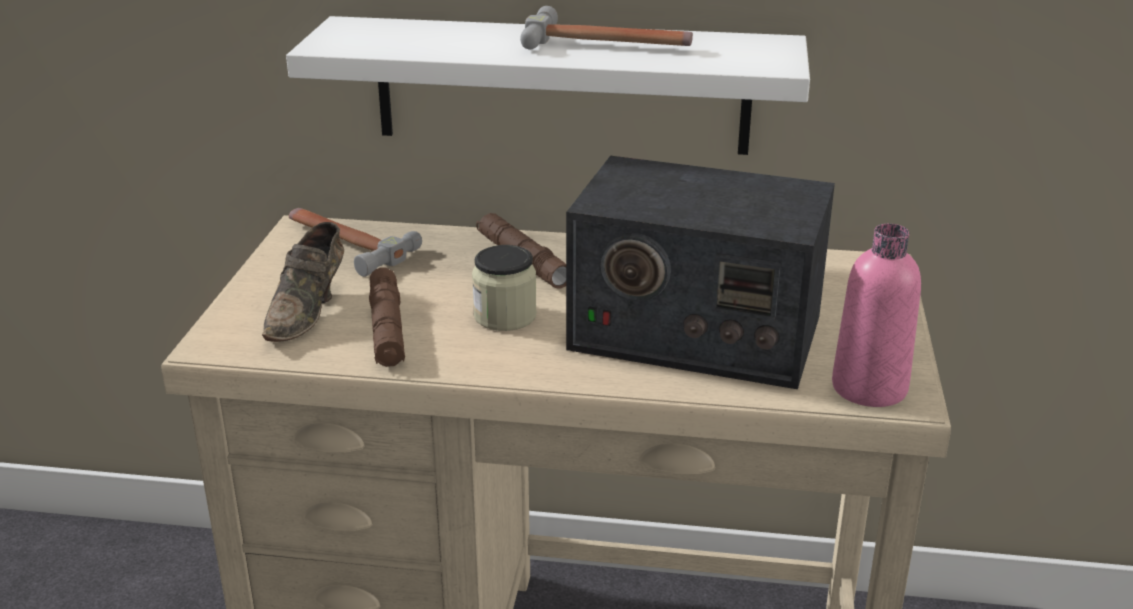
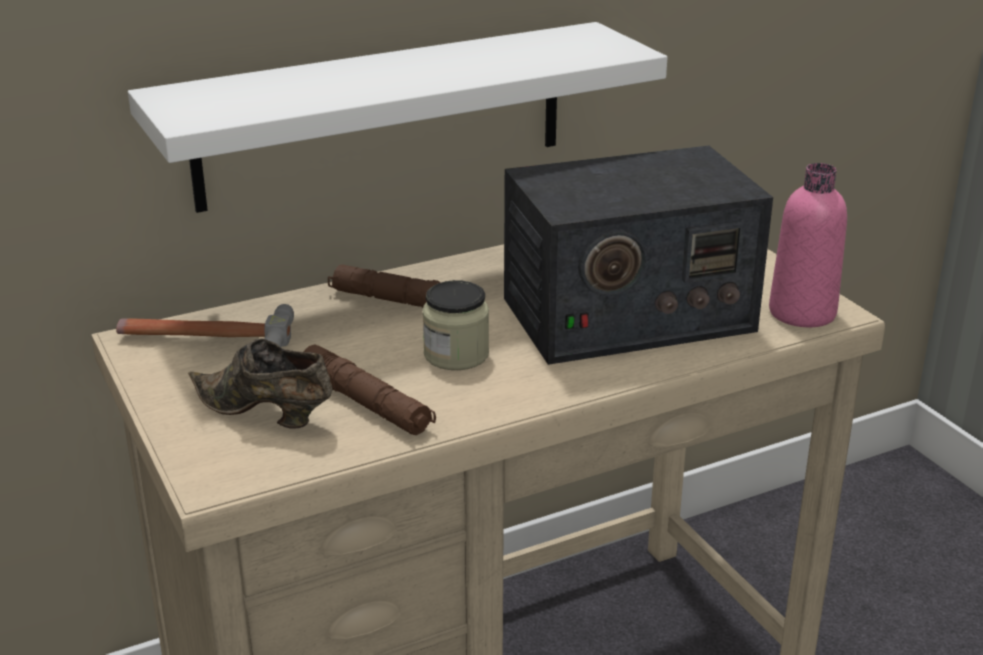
camera: 35 degrees left, 0 degrees up
brown shoe [262,222,344,342] -> brown shoe turned 135 degrees clockwise [188,338,333,429]
hammer [520,6,693,49] -> none

